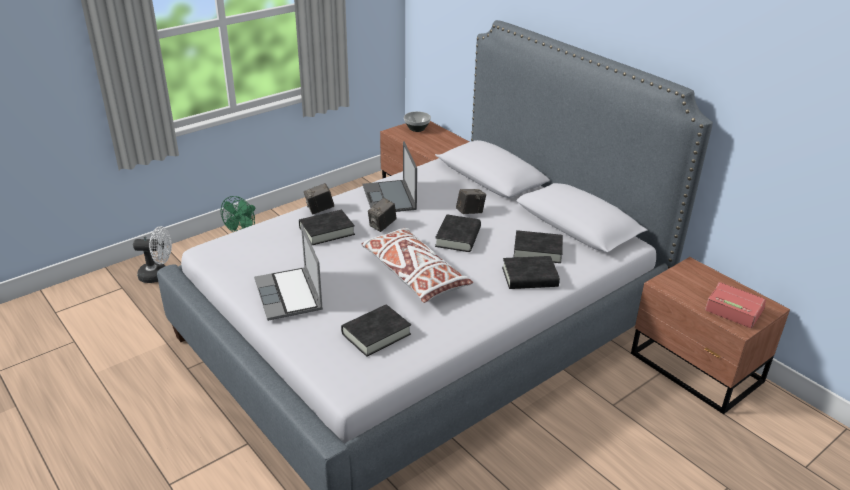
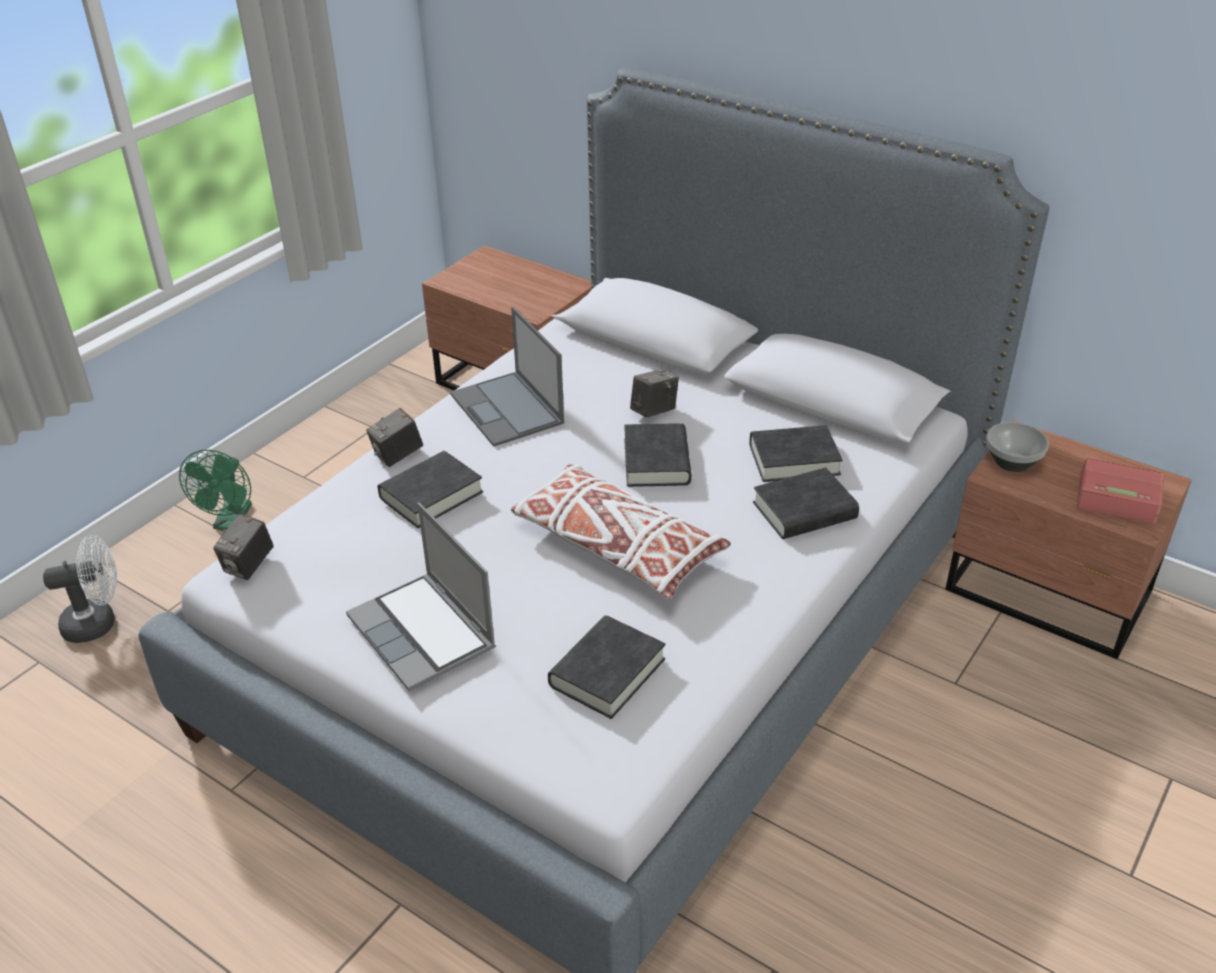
camera: 15 degrees left, 5 degrees up
camera [368,198,397,232] -> camera moved to [213,513,274,580]
bowl [404,111,431,132] -> bowl moved to [986,422,1049,472]

